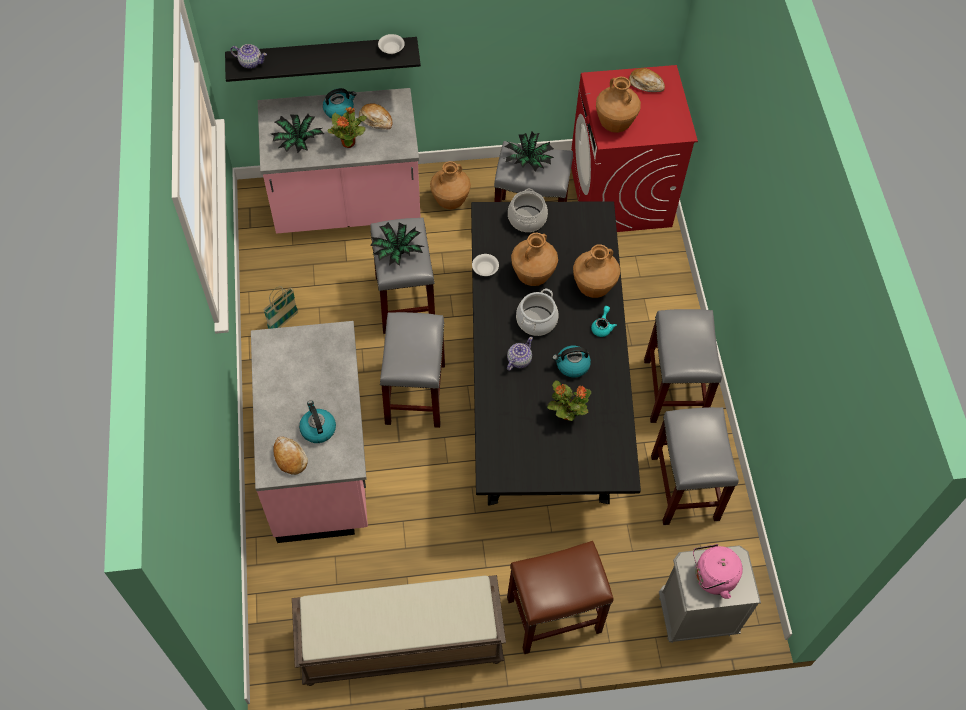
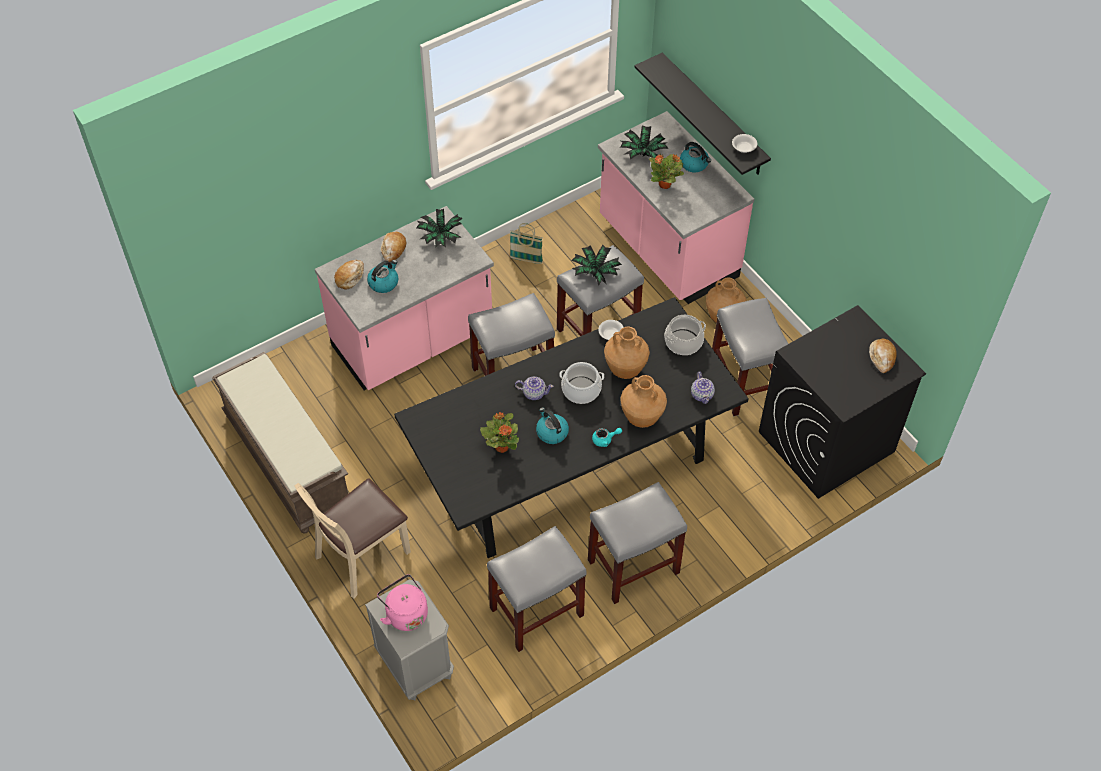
camera: 65 degrees right, 5 degrees down
teapot [230,44,267,69] -> teapot moved to [691,372,715,404]
bread [359,103,393,129] -> bread moved to [381,232,406,262]
potted plant [505,132,554,171] -> potted plant moved to [416,209,463,248]
brown stool [507,541,614,654] -> beige chair [294,478,411,599]
red washing machine [571,65,698,232] -> black washing machine [759,305,926,499]
brown vase [596,77,641,133] -> none

